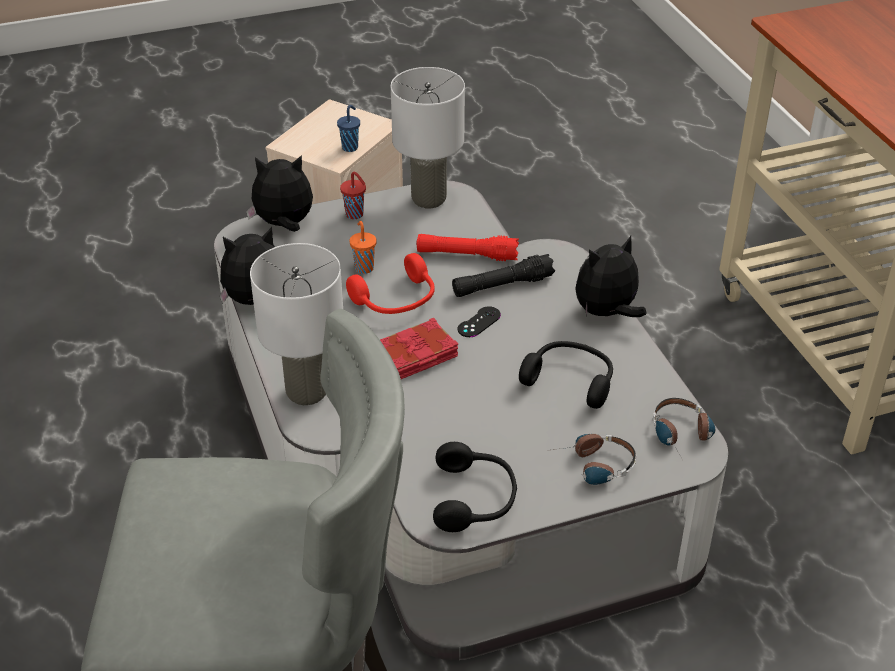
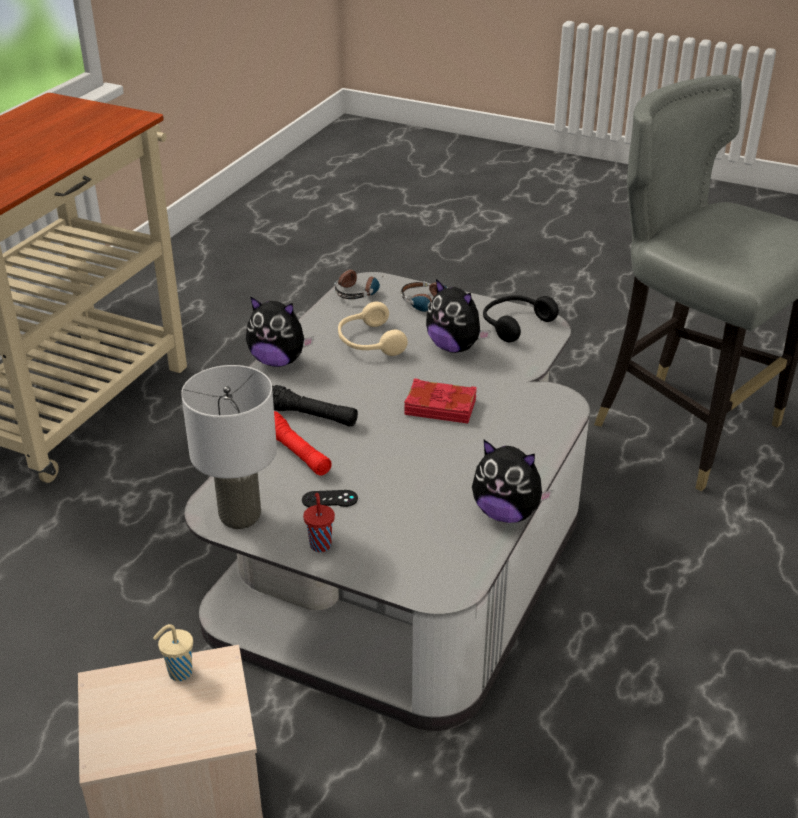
camera: 135 degrees left, 5 degrees down
plush toy [246,155,313,232] -> plush toy moved to [426,279,491,353]
white table lamp [250,243,343,405] -> none
blue cup [337,105,360,152] -> beige cup [153,624,193,681]
red headphones [346,253,435,314] -> none
orange cup [350,221,377,274] -> none
black game controller [458,306,501,337] -> black game controller moved to [302,490,358,507]
black headphones [519,341,613,409] -> beige headphones [338,302,408,356]

